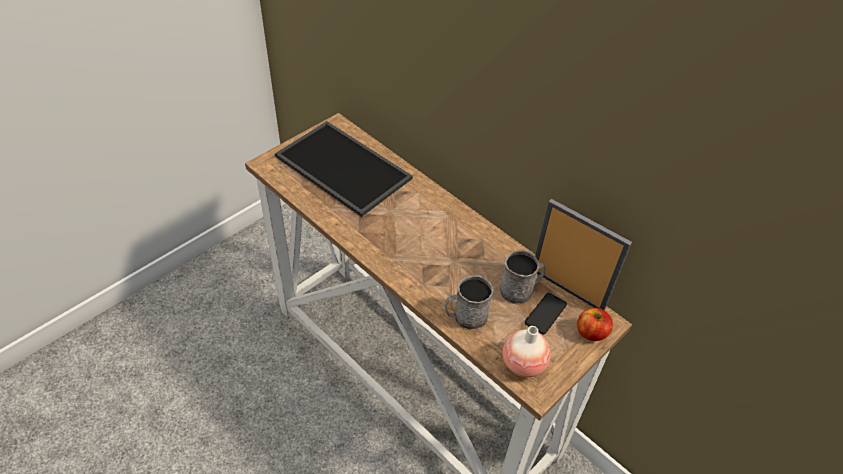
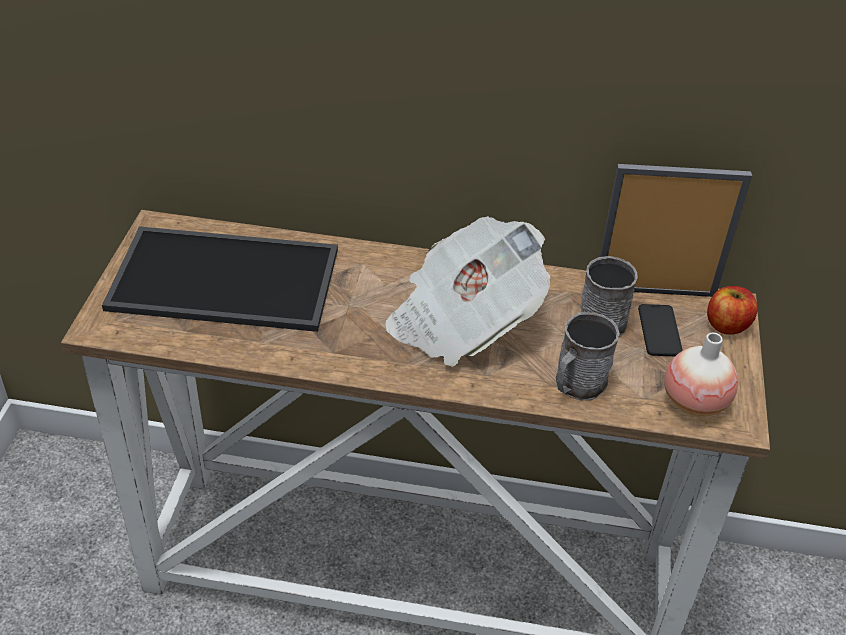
camera: 35 degrees left, 5 degrees down
none -> newspaper [385,216,551,367]

